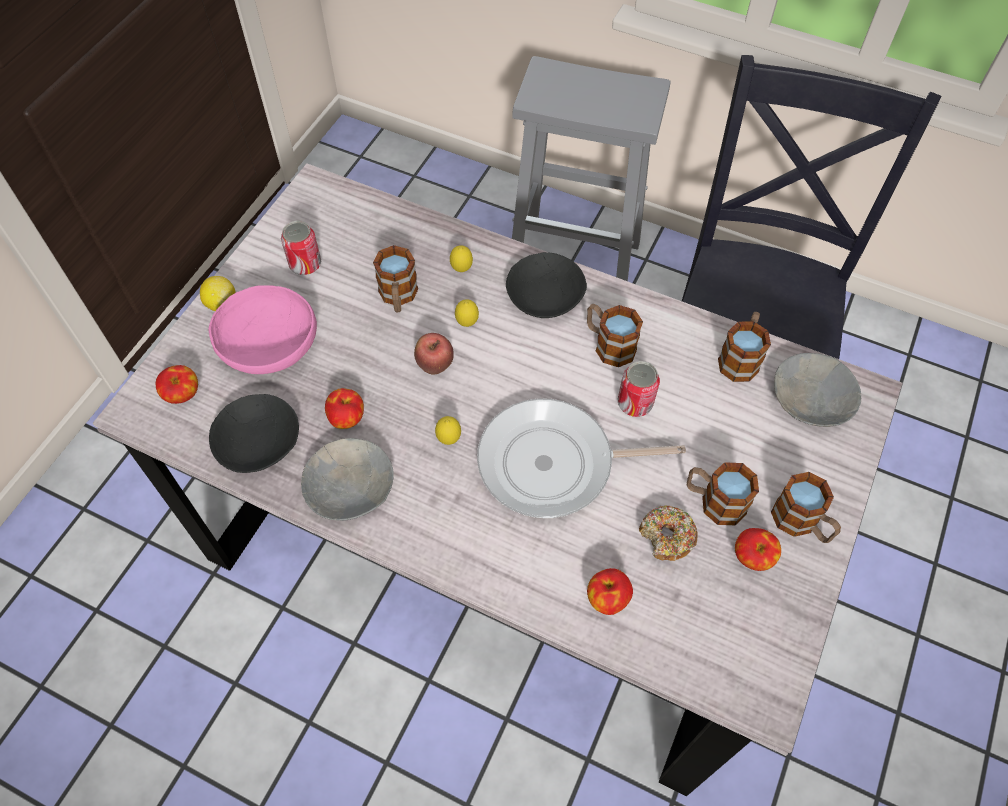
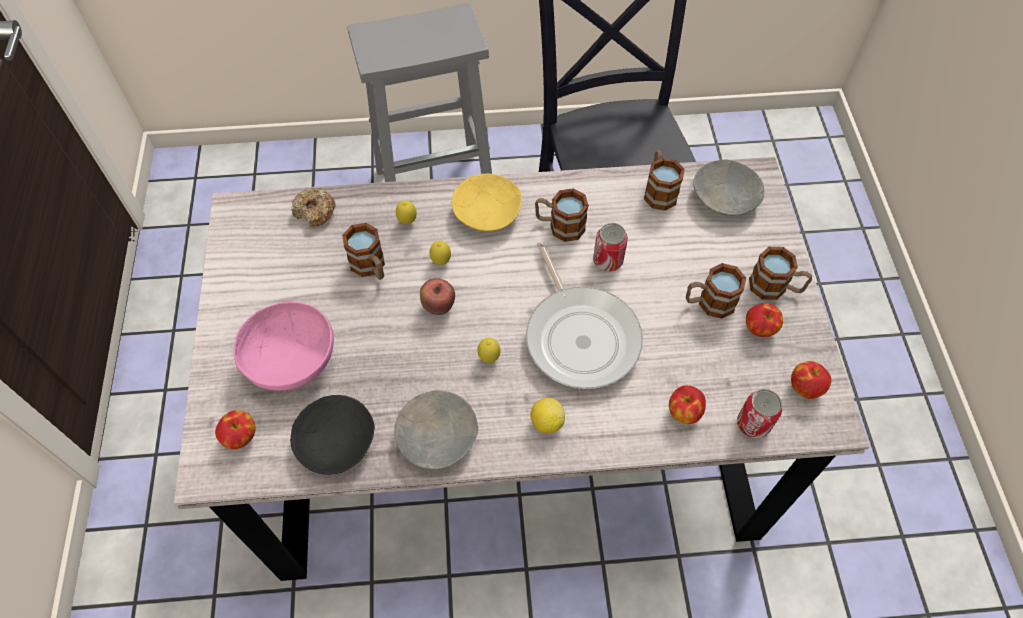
camera: 30 degrees left, 0 degrees up
lemon [200,276,236,311] -> lemon moved to [530,397,565,433]
can [281,221,321,275] -> can moved to [737,389,782,439]
apple [325,388,364,429] -> apple moved to [791,361,831,399]
frying pan [477,398,686,518] -> frying pan turned 75 degrees counterclockwise [526,242,643,389]
black bowl [506,252,587,318] -> yellow bowl [451,174,522,231]
donut [639,505,698,561] -> donut moved to [291,187,336,227]

